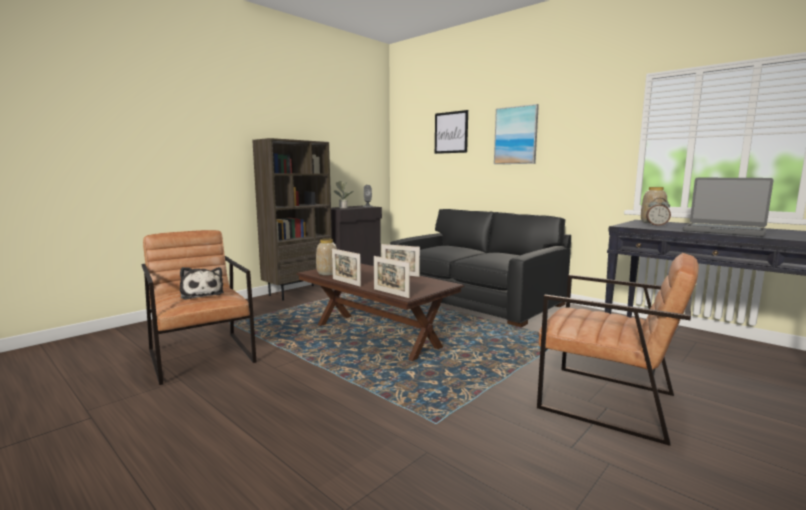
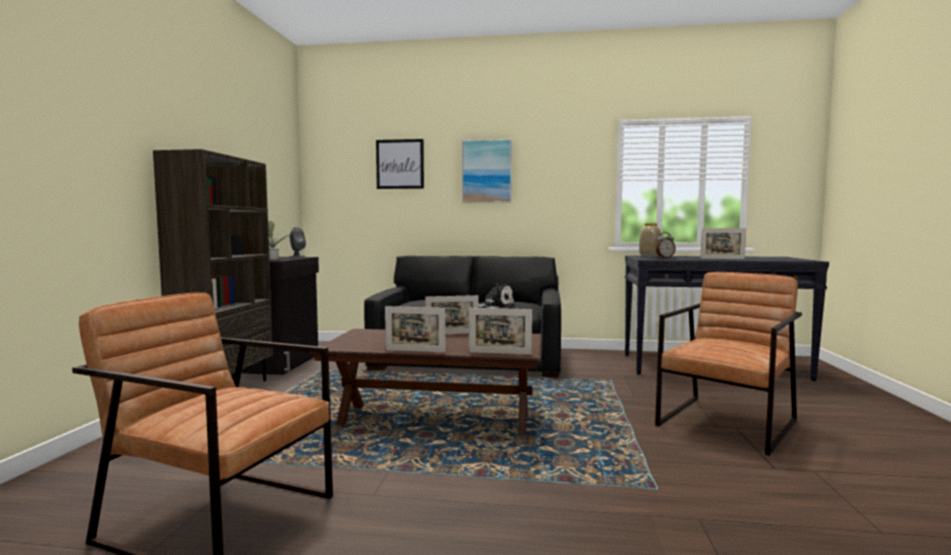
camera: 35 degrees left, 5 degrees down
plush toy [180,267,224,300] -> plush toy moved to [479,283,515,309]
vase [316,239,337,275] -> none
brown armchair [537,253,699,446] -> brown armchair turned 45 degrees counterclockwise [655,272,802,456]
laptop [683,178,774,237] -> picture frame [700,228,746,259]

